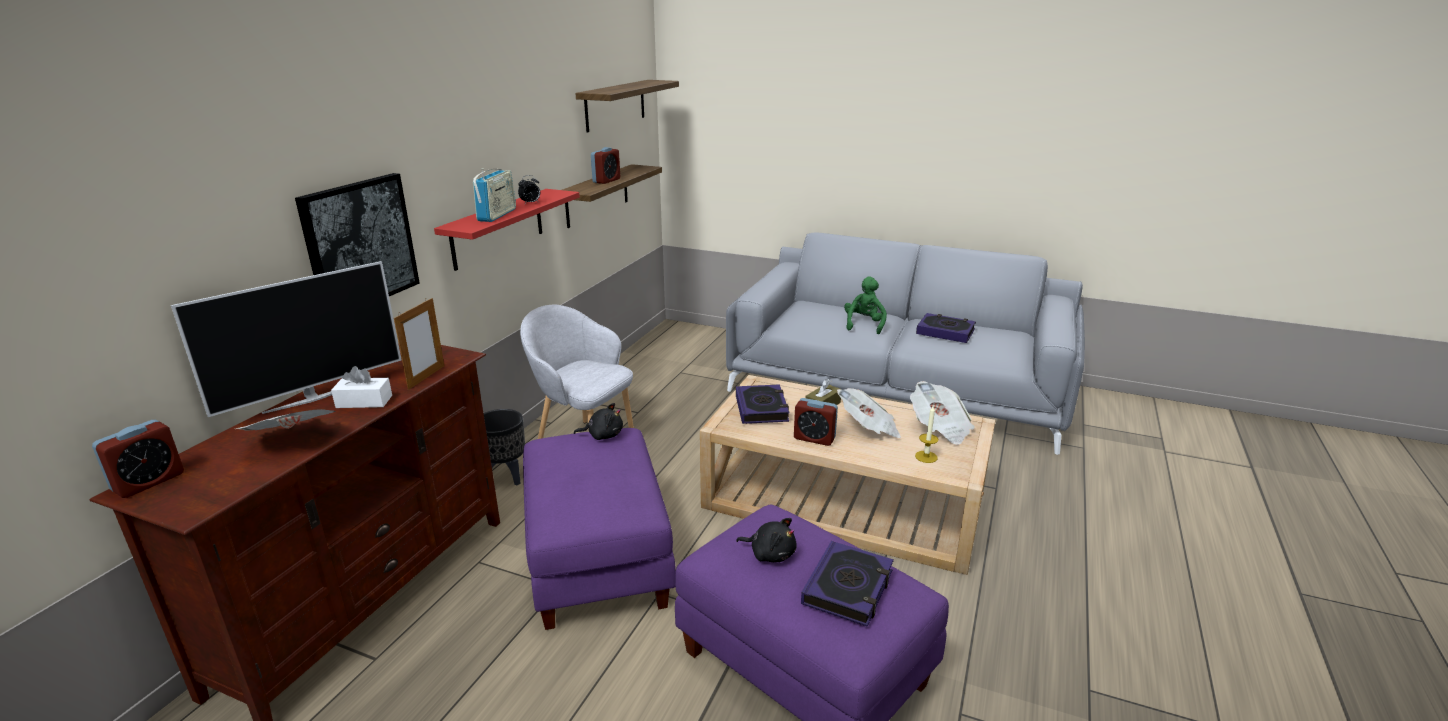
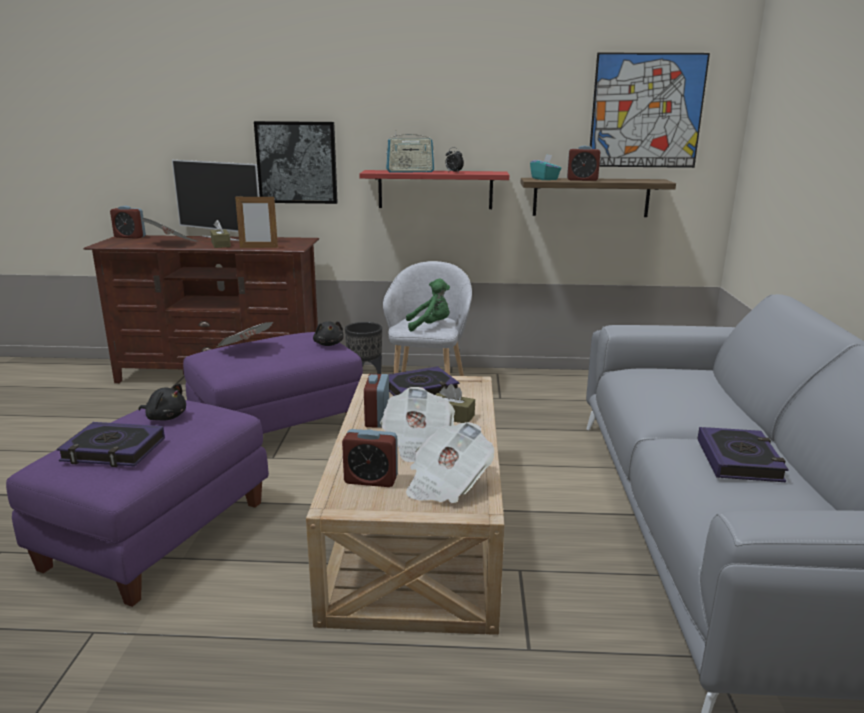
camera: 70 degrees right, 5 degrees down
white tissue box [331,366,392,408] -> brown tissue box [210,220,231,248]
shelf [575,80,679,133] -> picture [590,53,710,168]
black plush toy [736,518,797,562] -> black plush toy turned 75 degrees counterclockwise [139,384,186,421]
green plush toy [844,276,887,334] -> green plush toy moved to [406,279,450,332]
candle [915,406,938,463] -> alarm clock [342,429,398,487]
none -> newspaper [217,322,274,347]
none -> turquoise tissue box [530,154,561,180]

